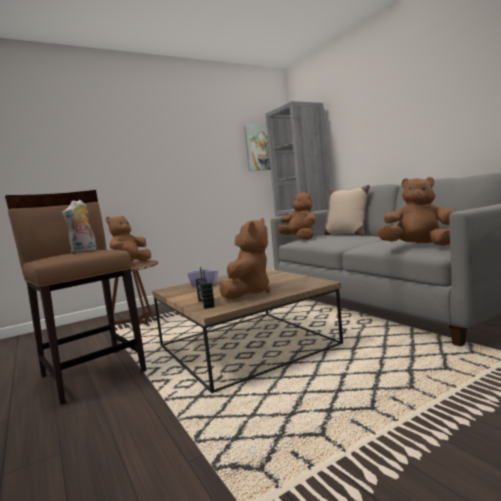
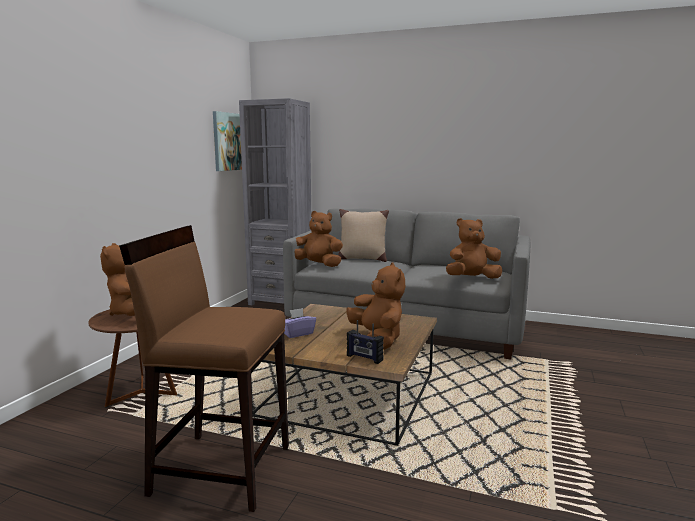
camera: 40 degrees left, 5 degrees up
plush toy [62,200,96,253] -> none

